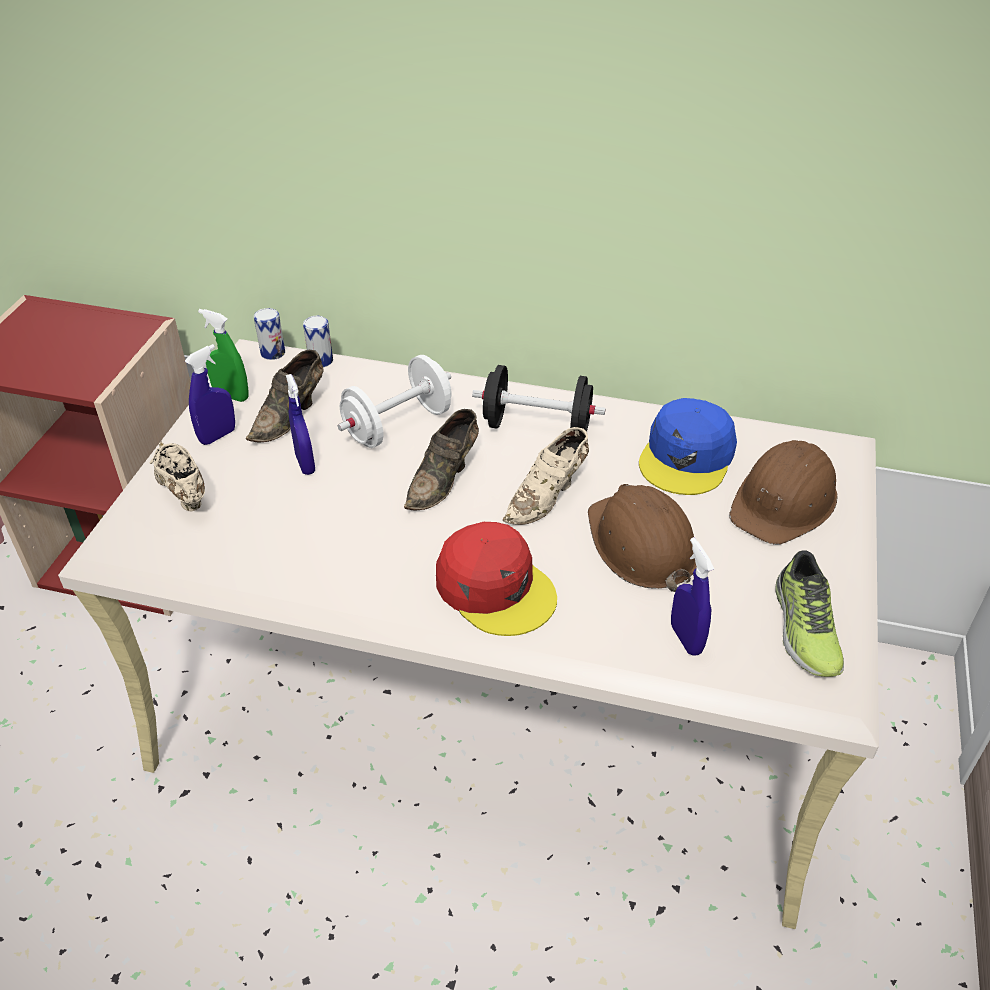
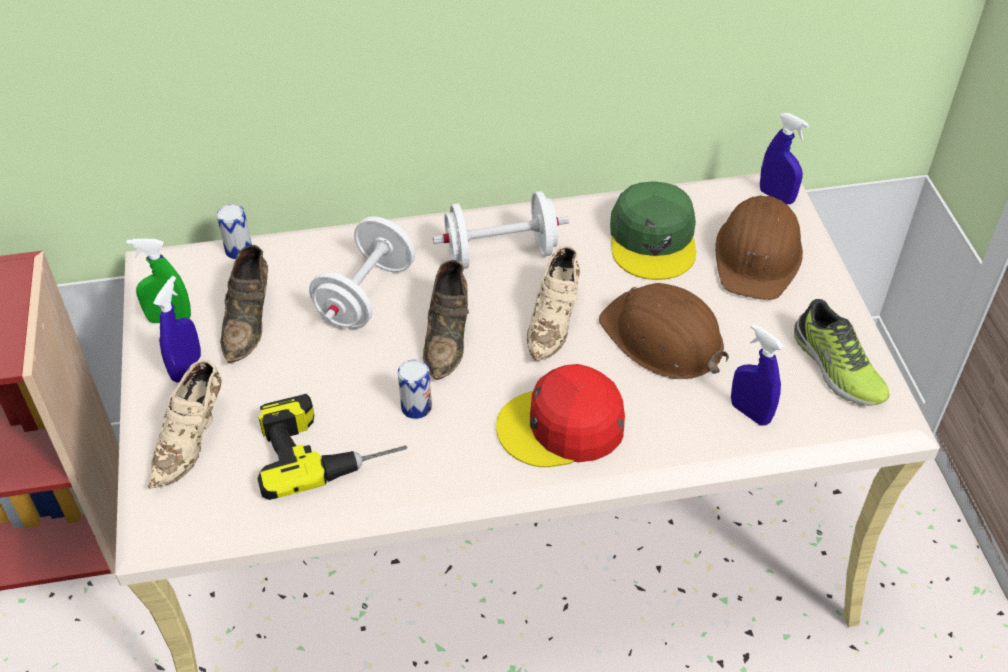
camera: 25 degrees left, 5 degrees up
beige shoe [150,442,205,511] -> beige shoe turned 105 degrees counterclockwise [148,360,222,488]
can [254,308,285,360] -> can moved to [398,360,432,419]
blue spray bottle [286,374,315,475] -> blue spray bottle moved to [760,113,810,204]
red cap [436,522,557,636] -> red cap turned 150 degrees clockwise [496,364,625,467]
black dumbbell [472,365,606,432] -> white dumbbell [433,191,569,269]
blue cap [639,398,737,495] -> green cap [610,181,696,280]
none -> power drill [257,394,407,500]

